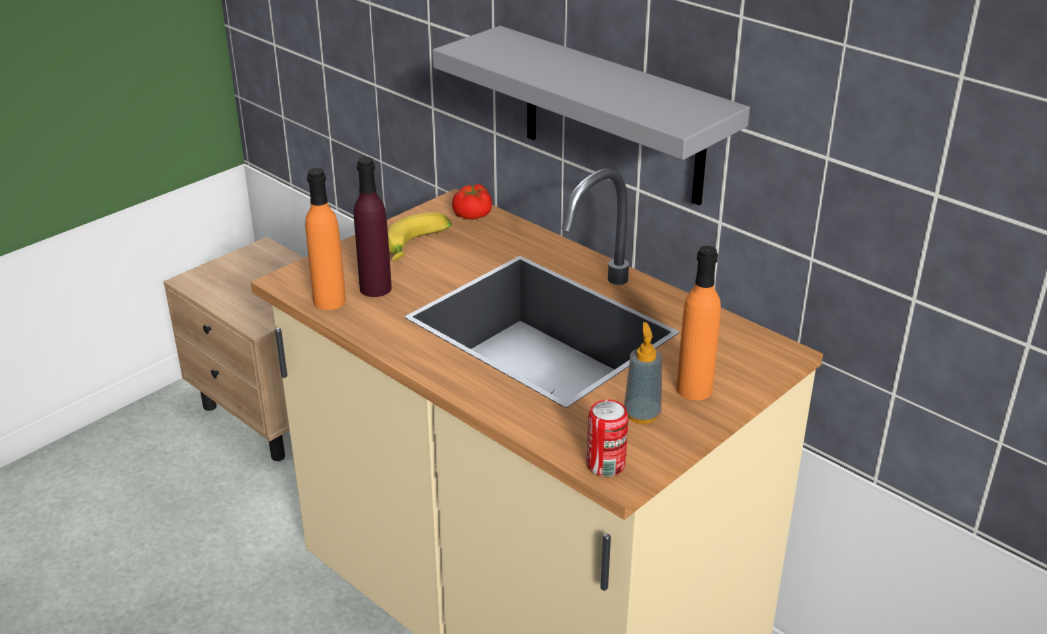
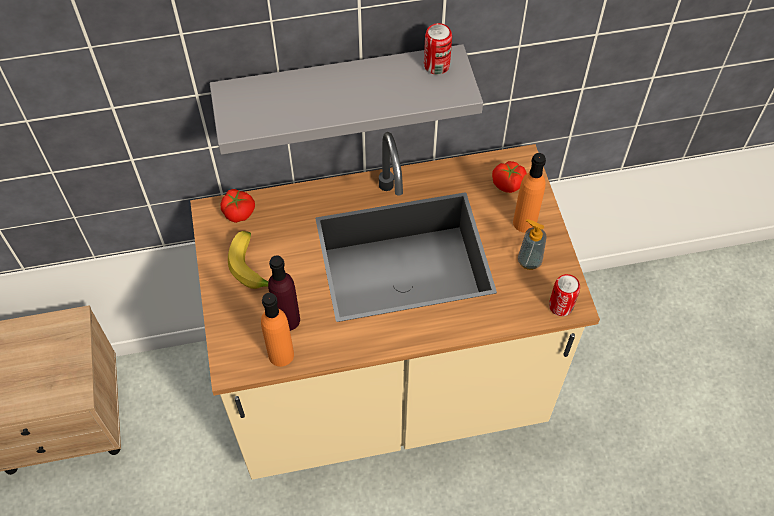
camera: 55 degrees left, 25 degrees up
none -> can [424,23,452,75]
none -> tomato [492,161,527,193]

